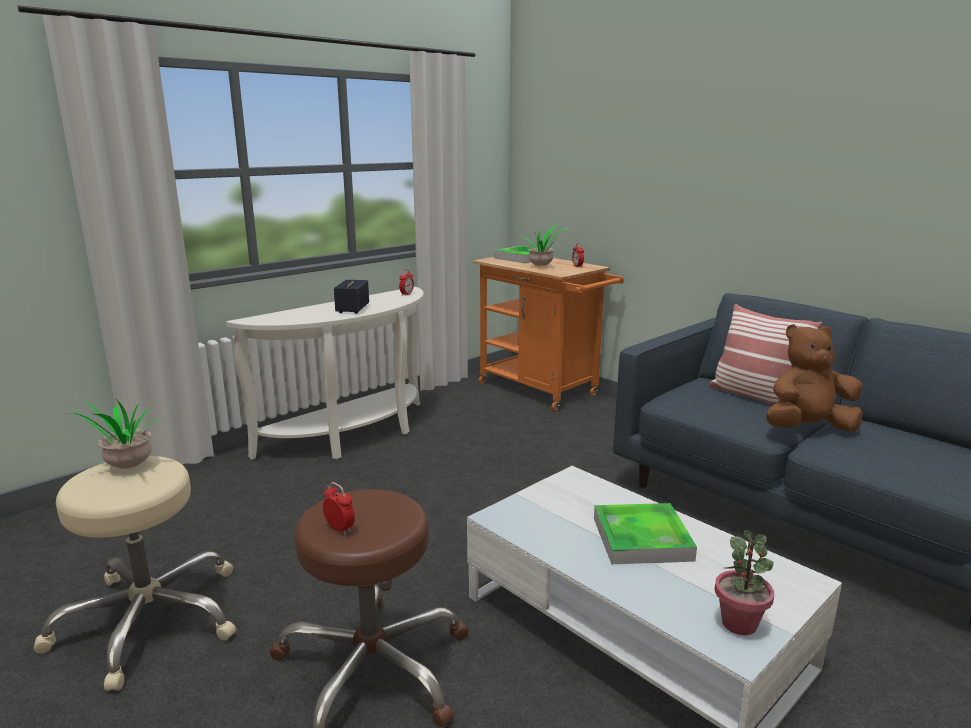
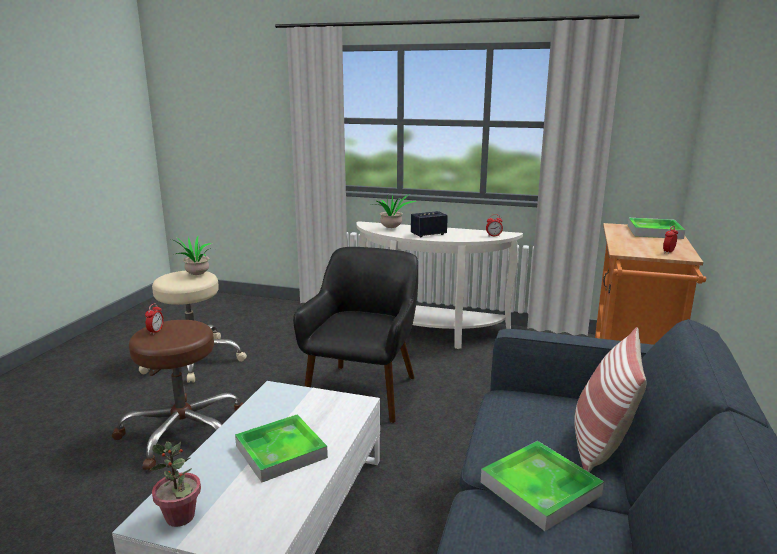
camera: 60 degrees right, 0 degrees up
potted plant [521,224,567,266] -> potted plant moved to [373,194,416,228]
brown plush toy [766,324,862,432] -> tray [481,441,604,531]
none -> black armchair [293,247,418,423]

